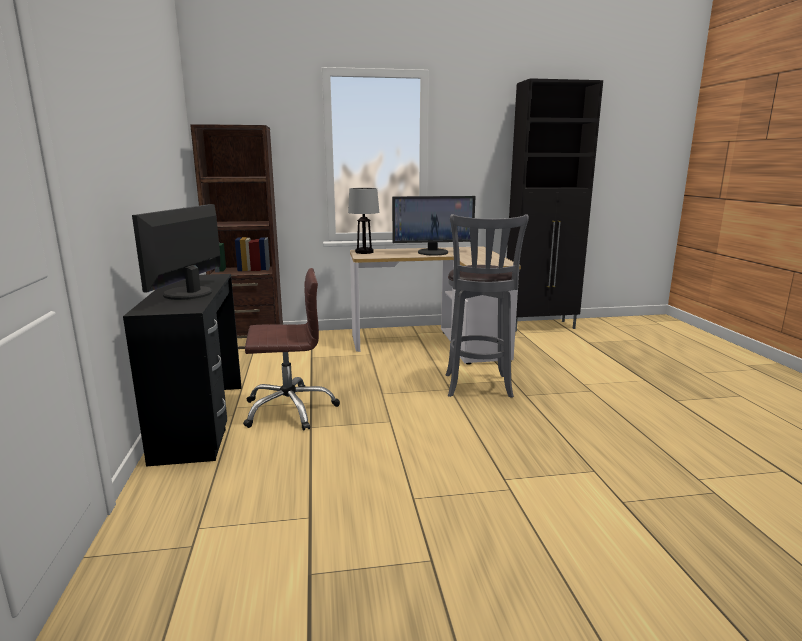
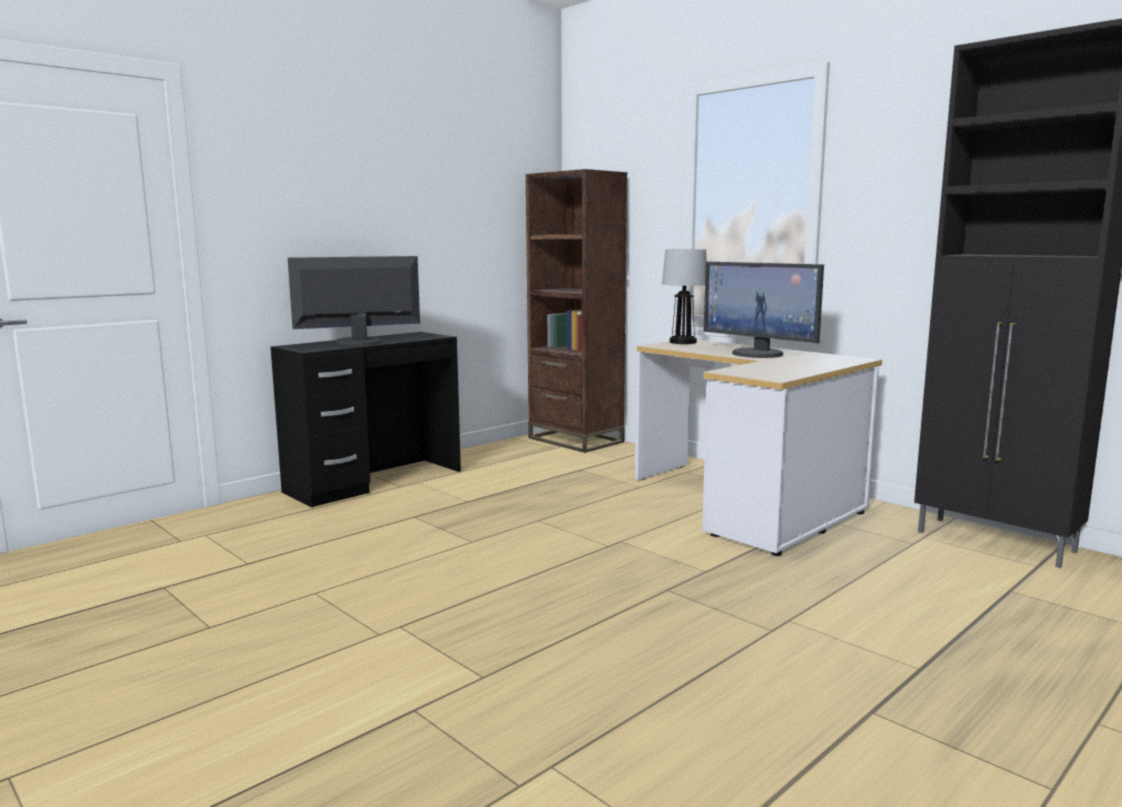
camera: 55 degrees right, 5 degrees down
brown office chair [243,268,340,431] -> none
grey stool [446,214,529,398] -> none

